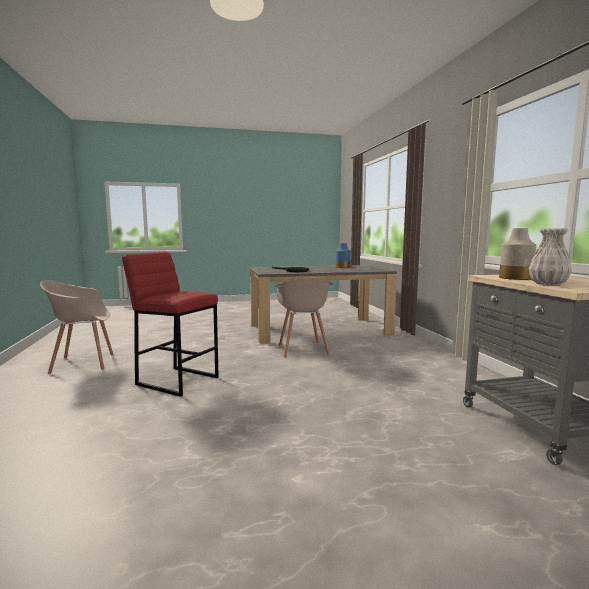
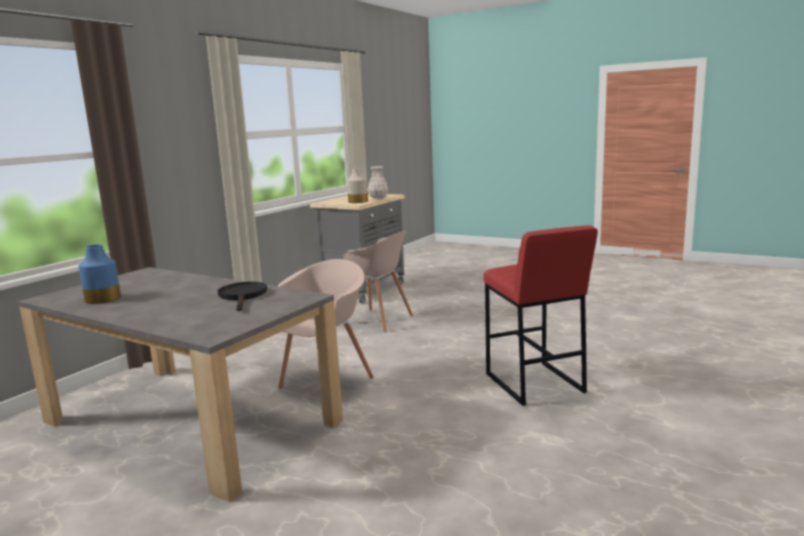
camera: 135 degrees left, 5 degrees up
beige chair [40,280,113,374] -> beige chair moved to [342,231,413,332]

